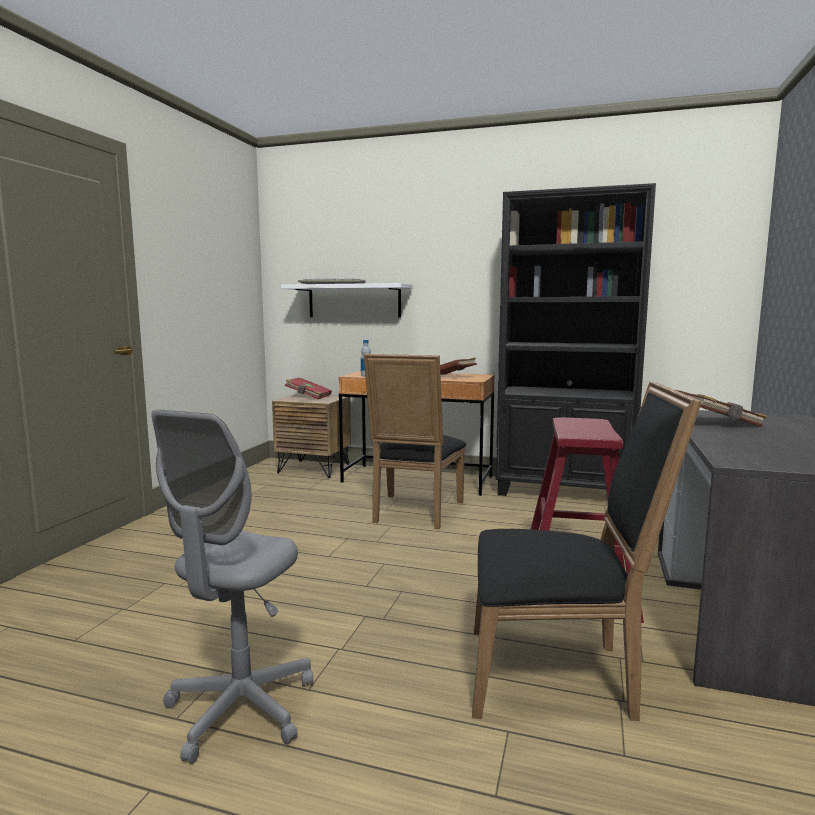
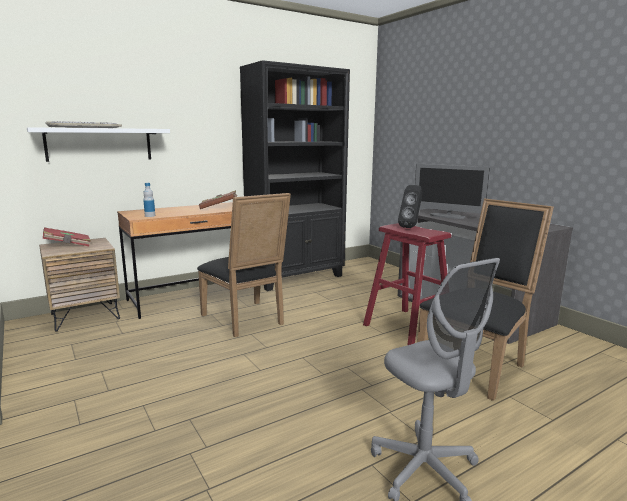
camera: 50 degrees left, 5 degrees up
brown book [676,390,767,427] -> monitor [415,164,490,219]
none -> black speaker [398,185,422,228]

